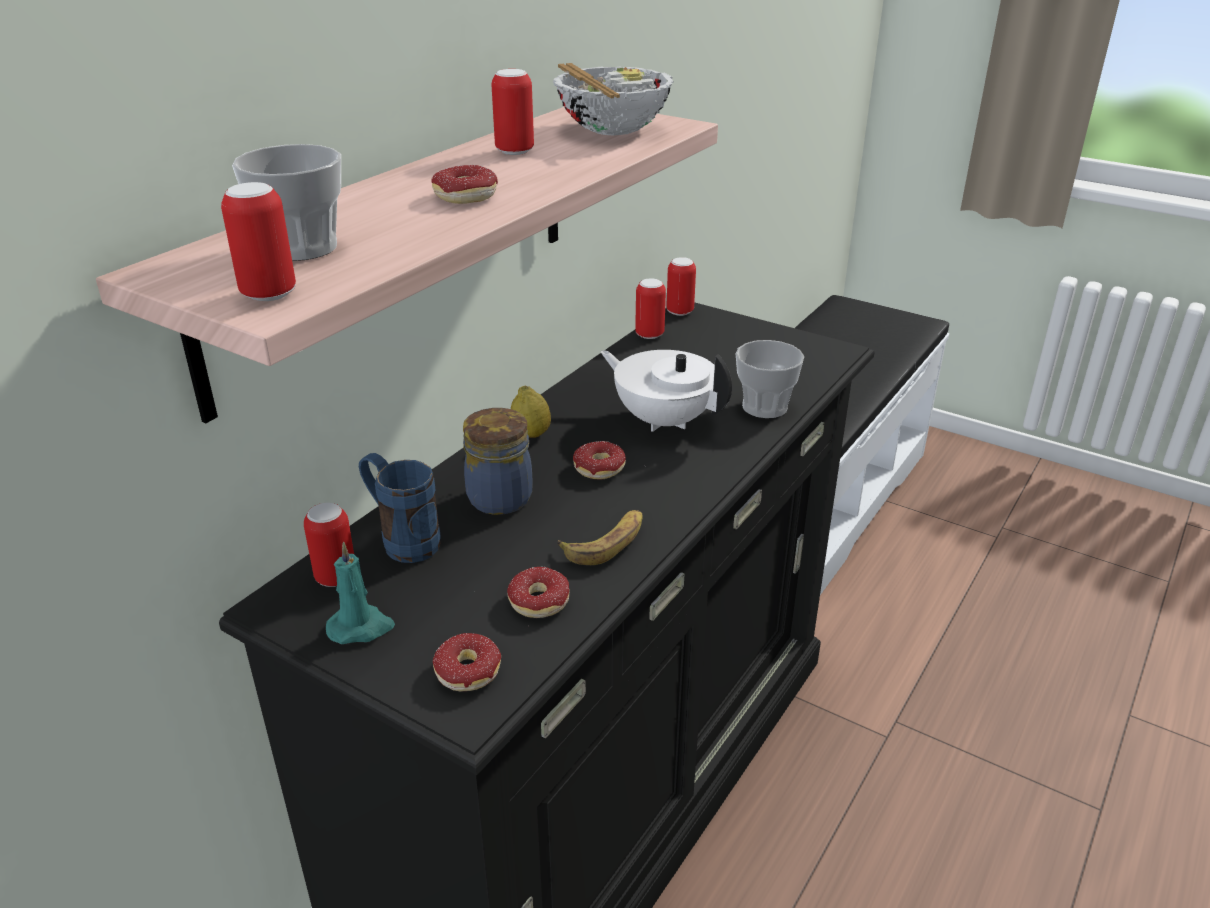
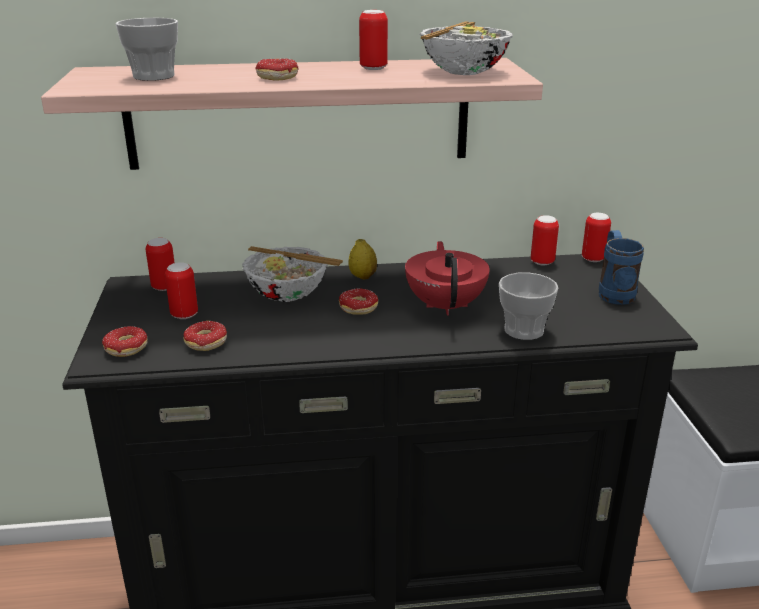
camera: 50 degrees right, 5 degrees down
can [221,182,296,301] -> can moved to [165,262,198,319]
turquoise candle [326,541,395,644] -> none
blue mug [359,453,441,563] -> blue mug moved to [599,230,644,305]
jar [463,408,533,515] -> bowl [242,246,343,302]
banana [557,510,643,565] -> none
white teapot [600,350,732,432] -> red teapot [405,241,490,316]

